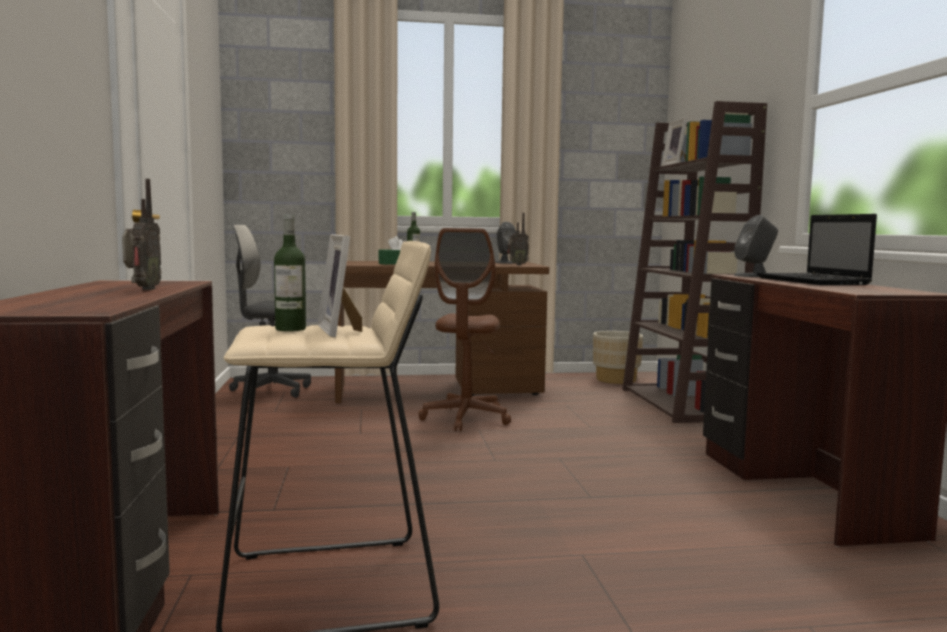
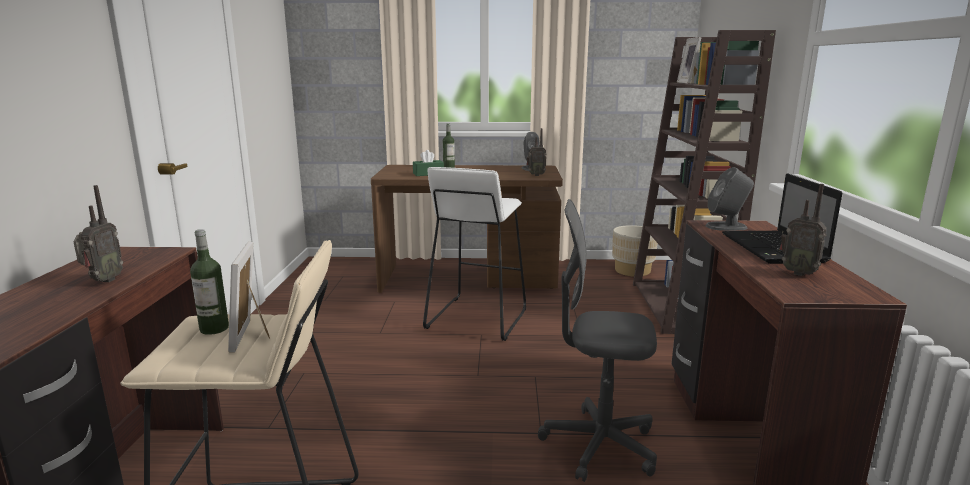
camera: 10 degrees right, 10 degrees up
grey office chair [229,225,311,399] -> grey office chair moved to [538,199,657,482]
brown office chair [418,228,511,431] -> white stool [423,167,526,341]
none -> radio [780,184,826,276]

